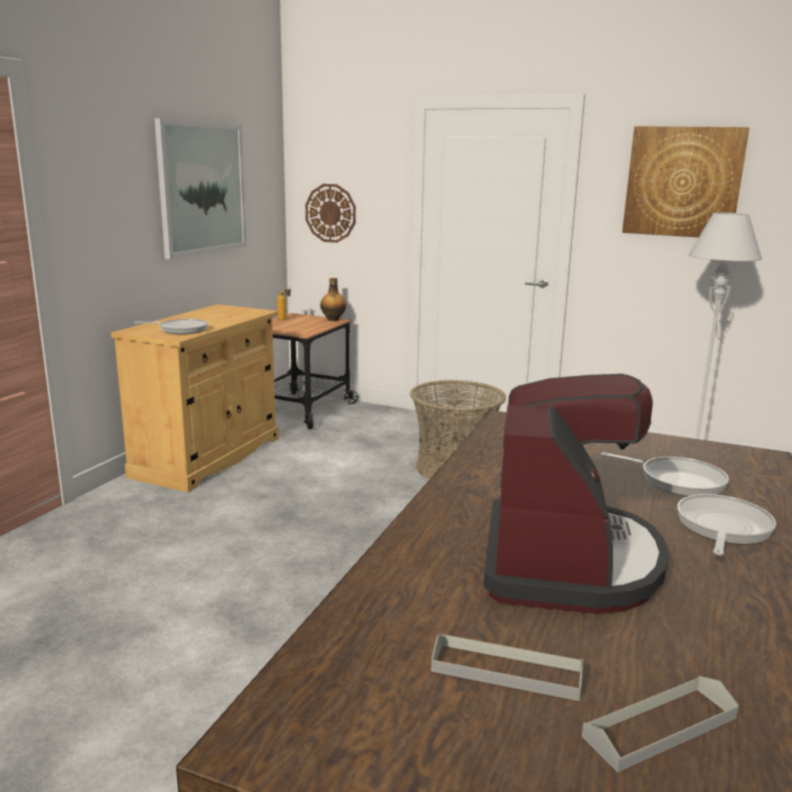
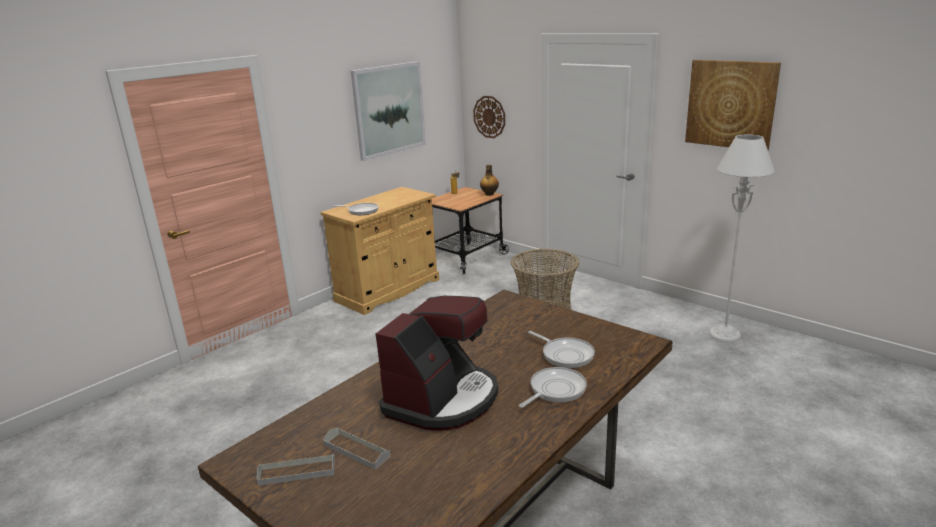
camera: 20 degrees right, 5 degrees up
grey tray [582,676,739,773] -> grey tray moved to [257,454,335,486]

